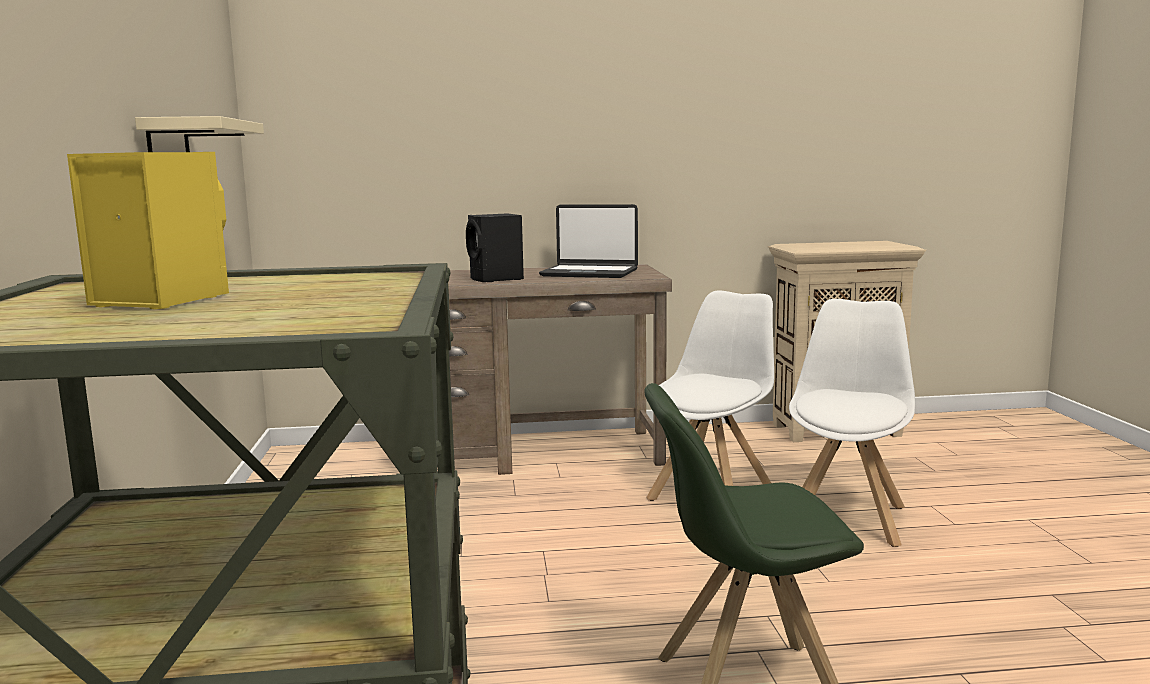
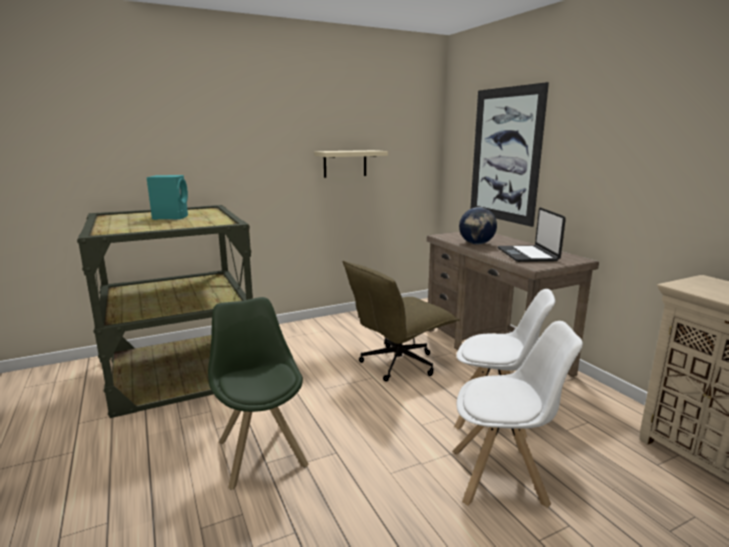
camera: 70 degrees right, 5 degrees up
yellow speaker [67,152,229,309] -> turquoise speaker [146,175,188,220]
black speaker [466,213,524,282] -> globe [459,207,497,244]
none -> beige office chair [342,261,460,382]
none -> picture [470,82,549,227]

